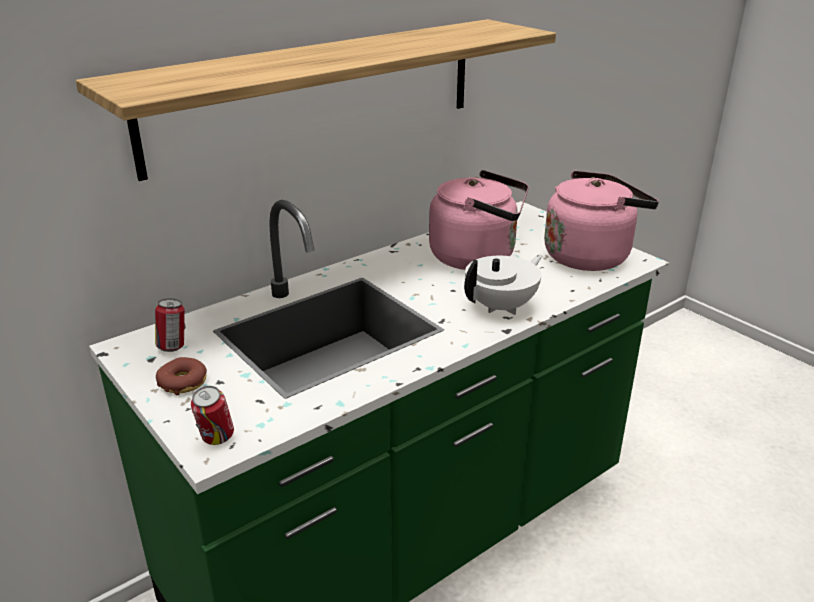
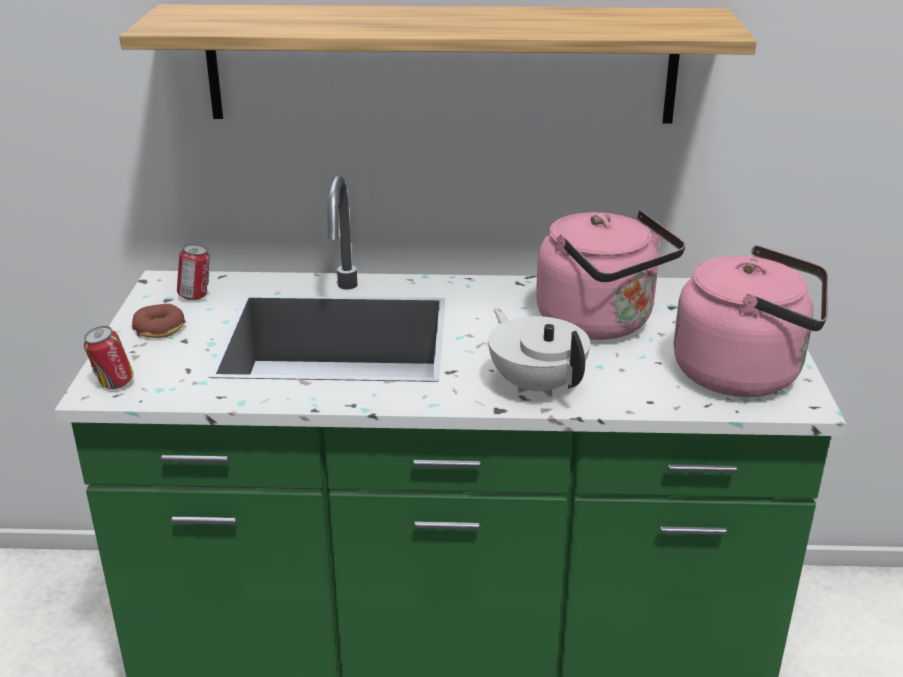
camera: 40 degrees right, 0 degrees up
white teapot [464,255,543,315] -> white teapot turned 120 degrees counterclockwise [488,308,590,397]

